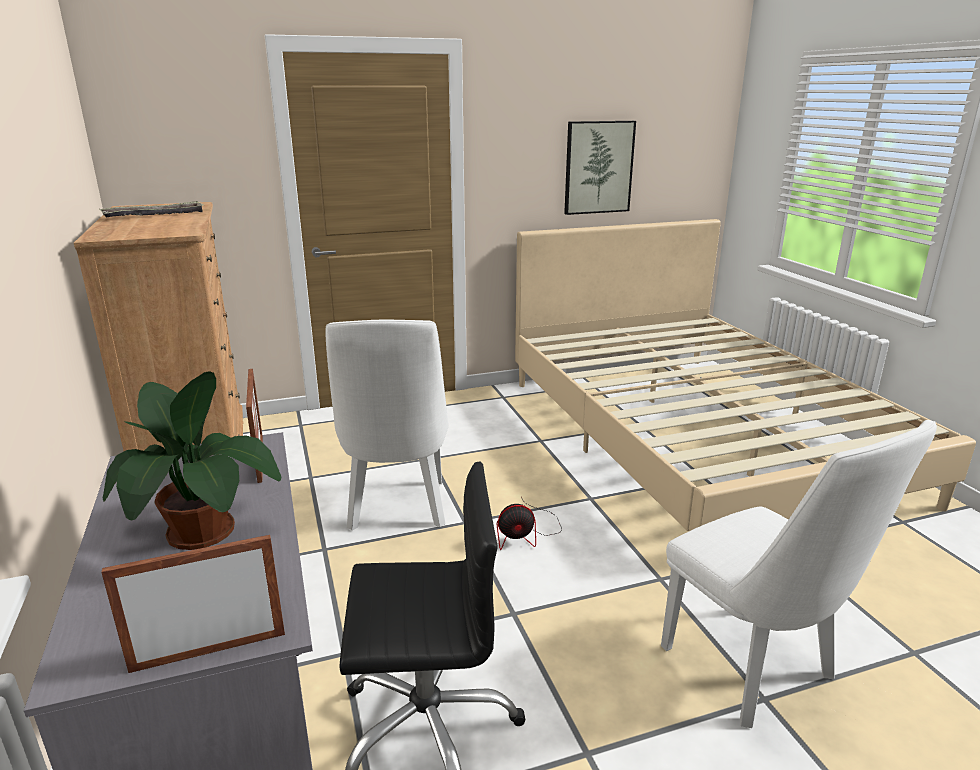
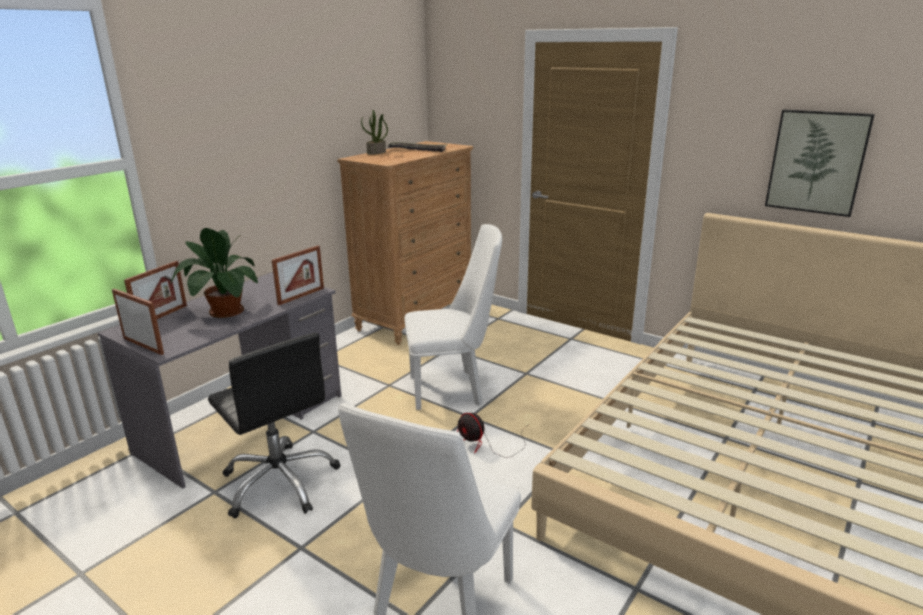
camera: 55 degrees right, 0 degrees up
white chair [325,320,449,530] -> white chair turned 150 degrees counterclockwise [405,224,502,410]
none -> picture frame [124,261,187,319]
none -> potted plant [361,110,388,155]

